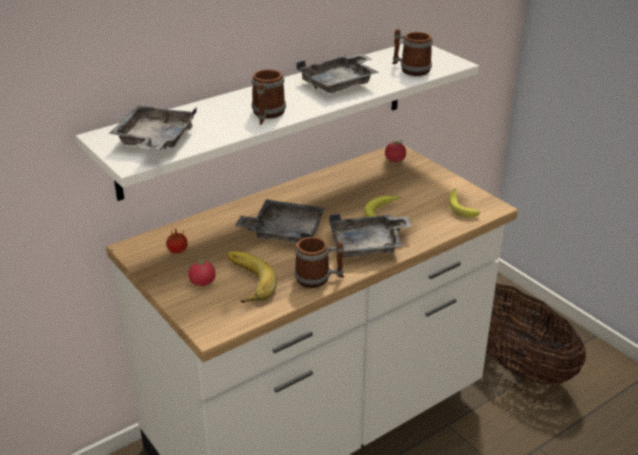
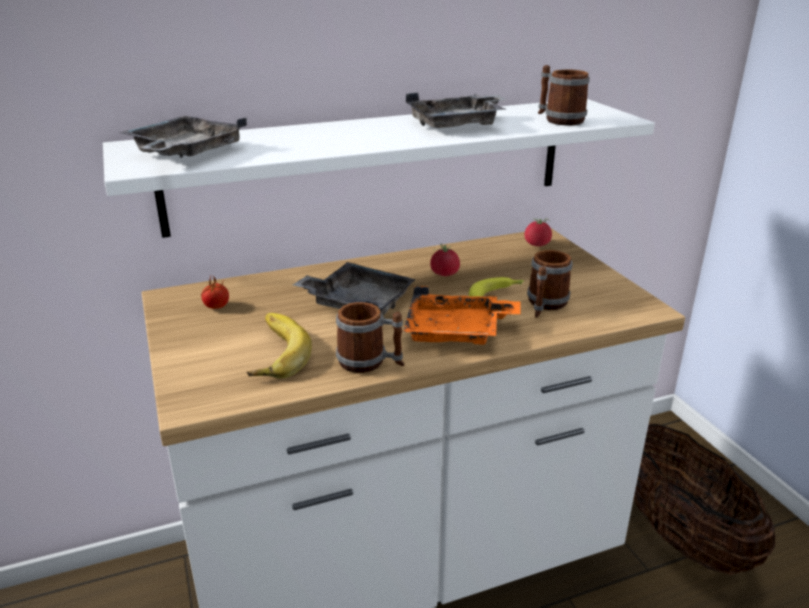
camera: 15 degrees right, 5 degrees down
tomato [188,257,216,286] -> tomato moved to [430,243,460,276]
mug [252,69,286,125] -> mug moved to [527,250,572,318]
grey tray [329,214,412,258] -> orange tray [403,286,521,345]
banana [449,188,480,218] -> none

